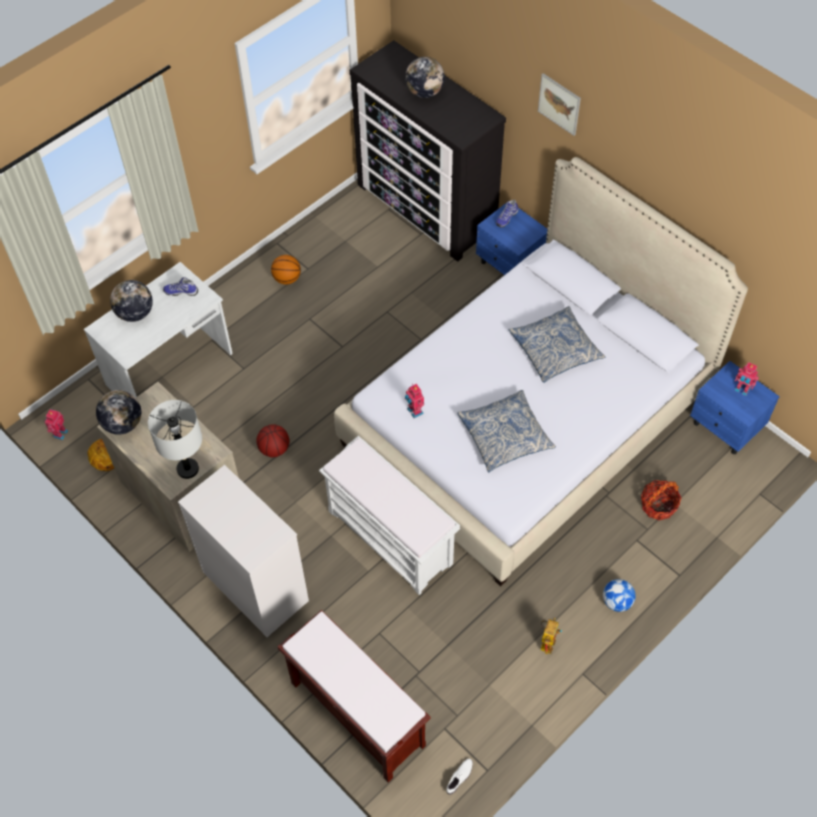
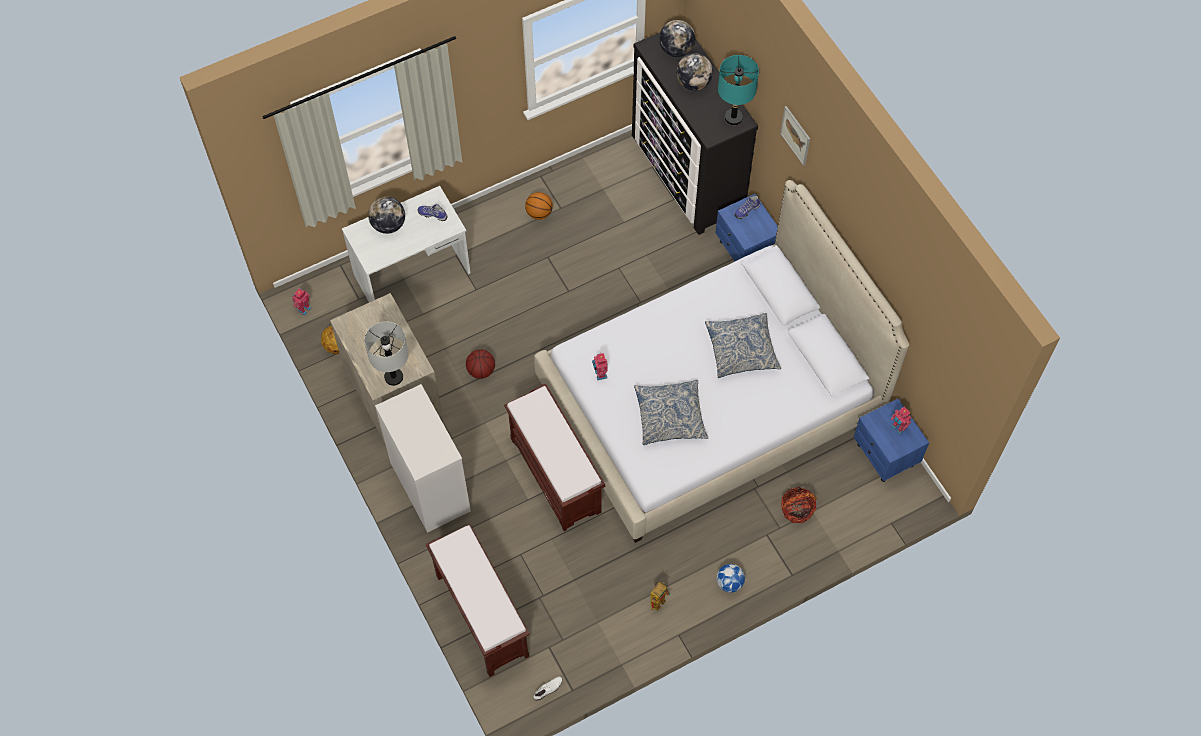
camera: 15 degrees right, 5 degrees up
globe [96,390,141,435] -> globe moved to [659,20,695,57]
white bench [319,436,460,595] -> brown bench [504,383,605,531]
none -> turquoise table lamp [718,55,759,125]

